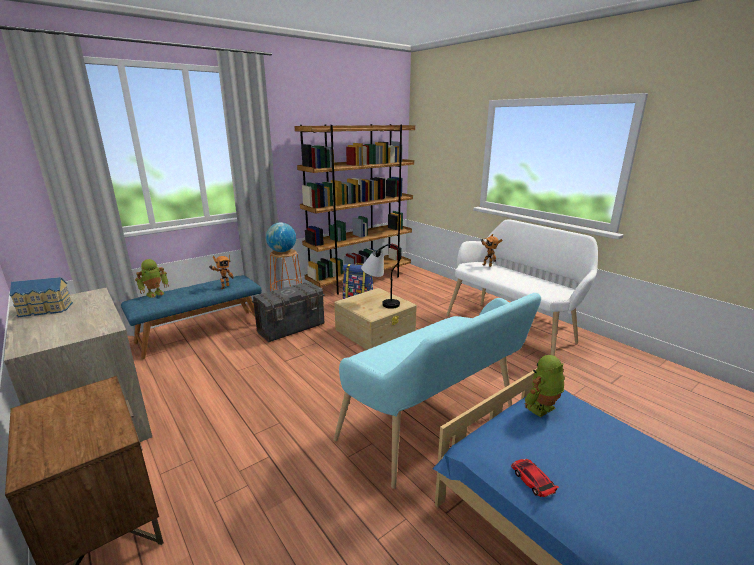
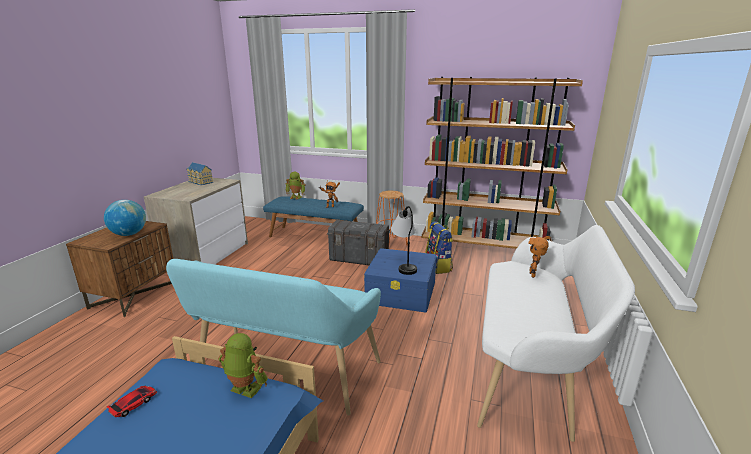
camera: 55 degrees right, 0 degrees up
globe [266,222,296,252] -> globe moved to [104,200,146,236]
beige storage box [334,288,417,350] -> blue storage box [364,248,437,313]

